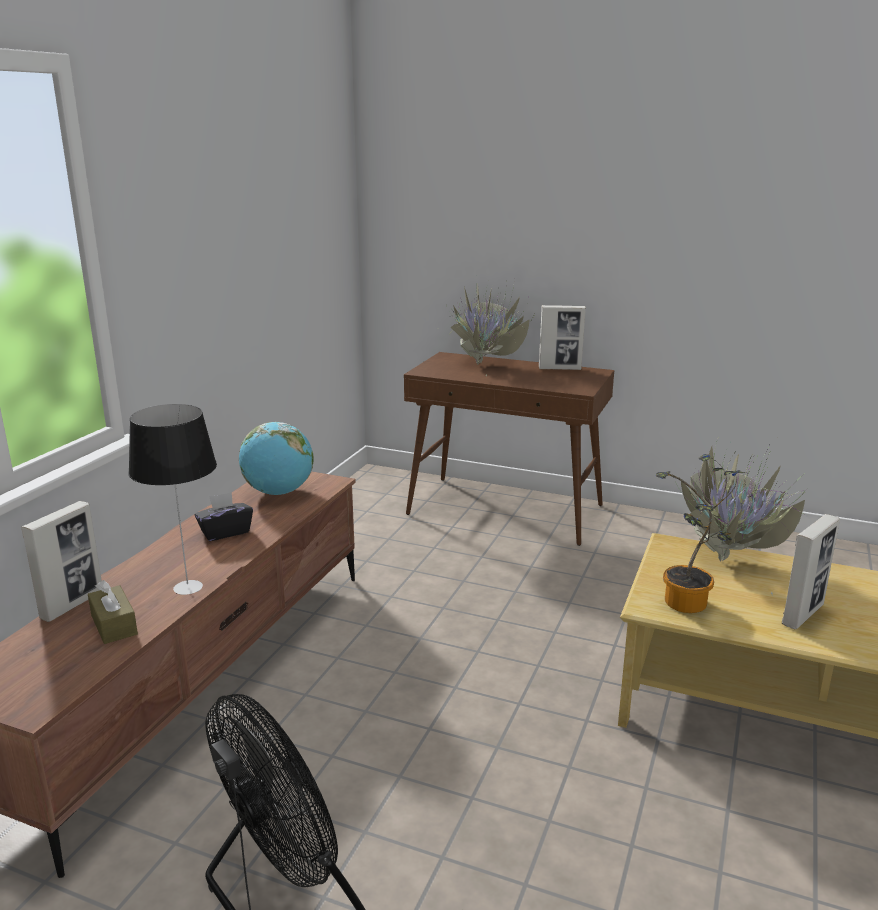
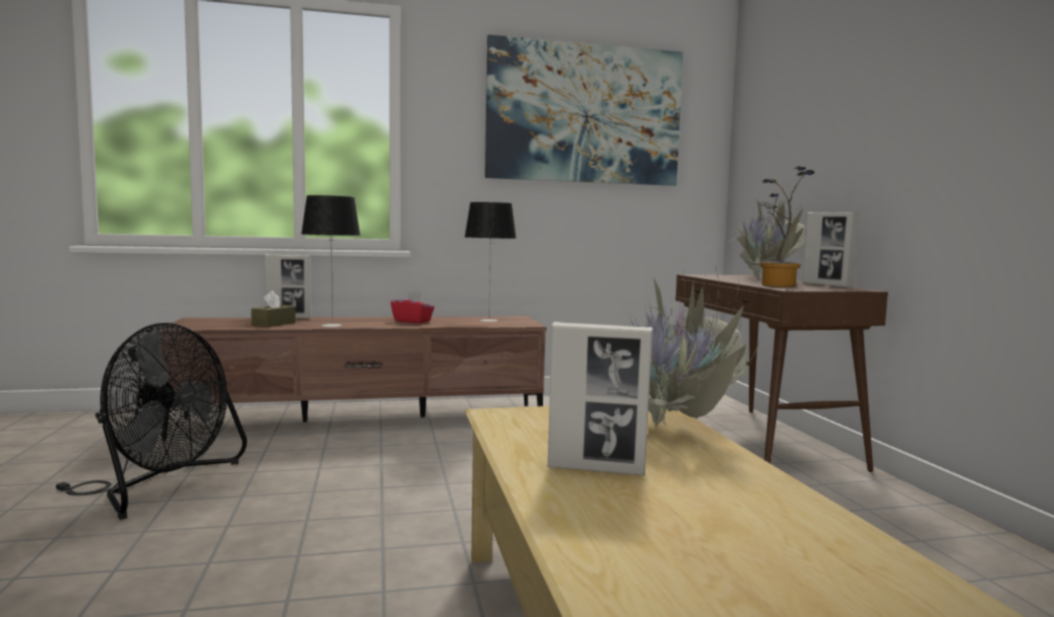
camera: 55 degrees right, 15 degrees down
black tissue box [195,492,253,541] -> red tissue box [391,291,434,323]
globe [239,422,314,495] -> table lamp [465,202,516,322]
potted plant [656,454,745,613] -> potted plant moved to [759,166,815,287]
none -> picture [485,35,683,186]

